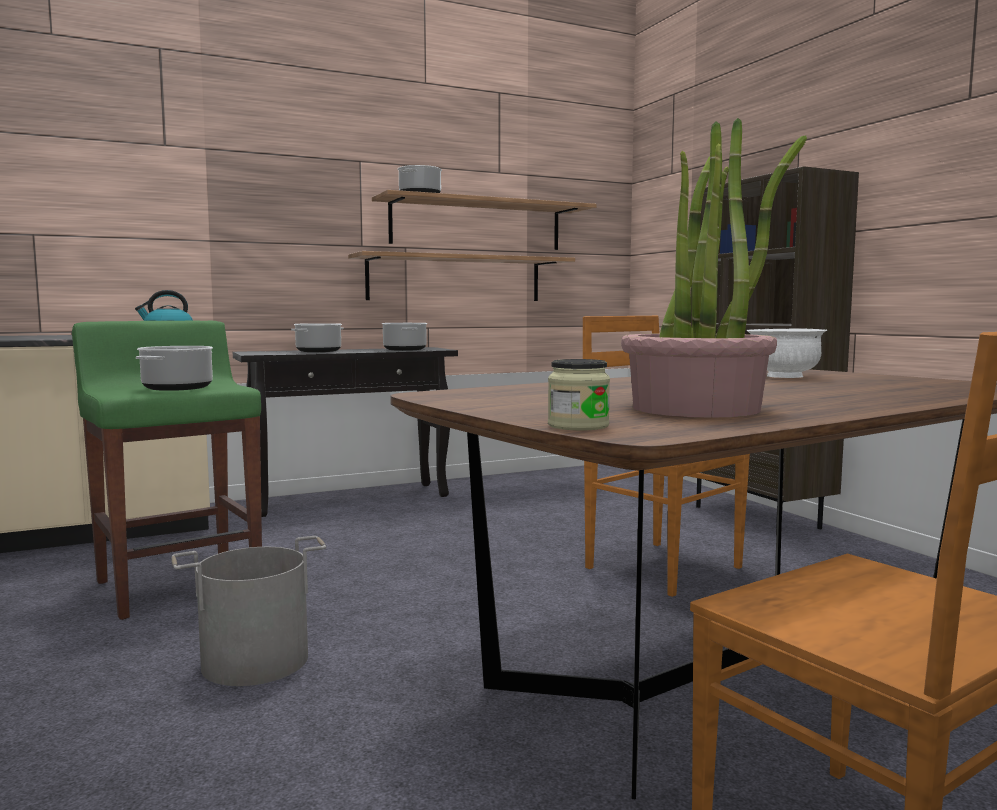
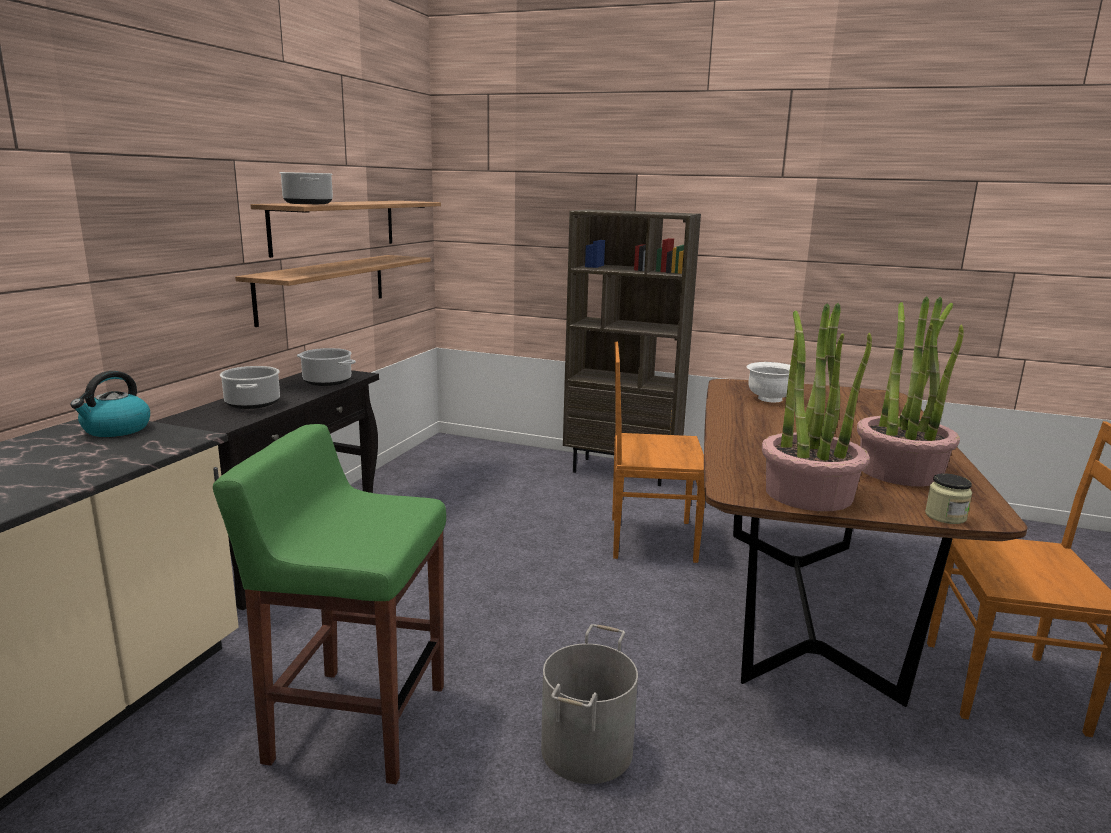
camera: 45 degrees left, 10 degrees up
cooking pot [136,346,213,391] -> none
none -> potted plant [762,303,872,511]

